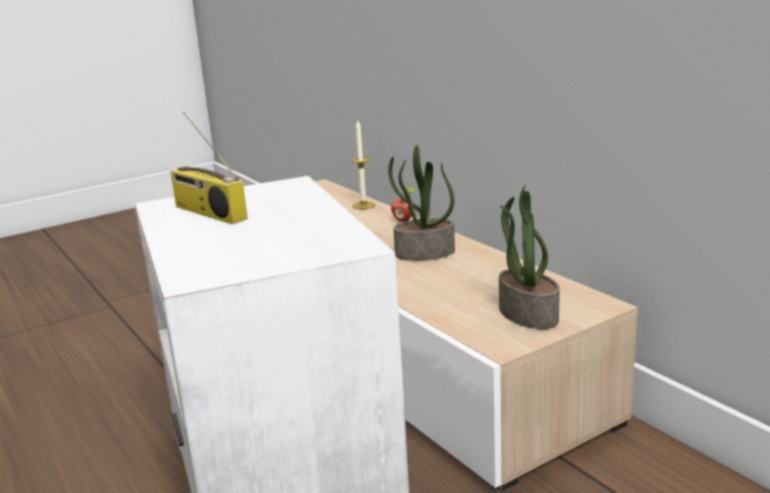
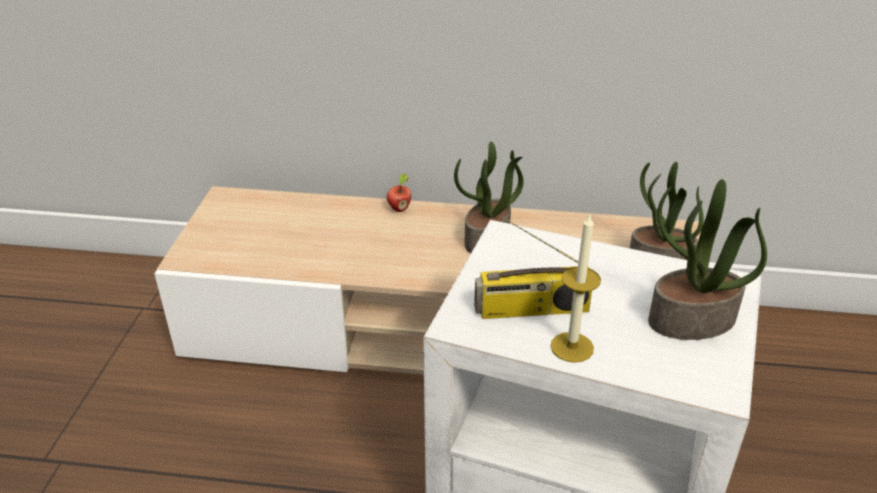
camera: 50 degrees left, 15 degrees up
candle [351,121,375,209] -> candle moved to [550,214,601,363]
none -> potted plant [648,179,767,340]

